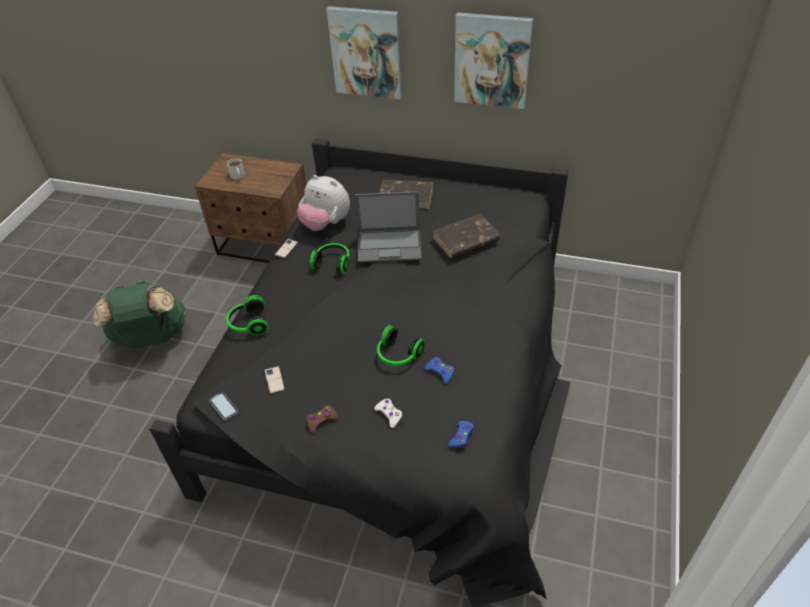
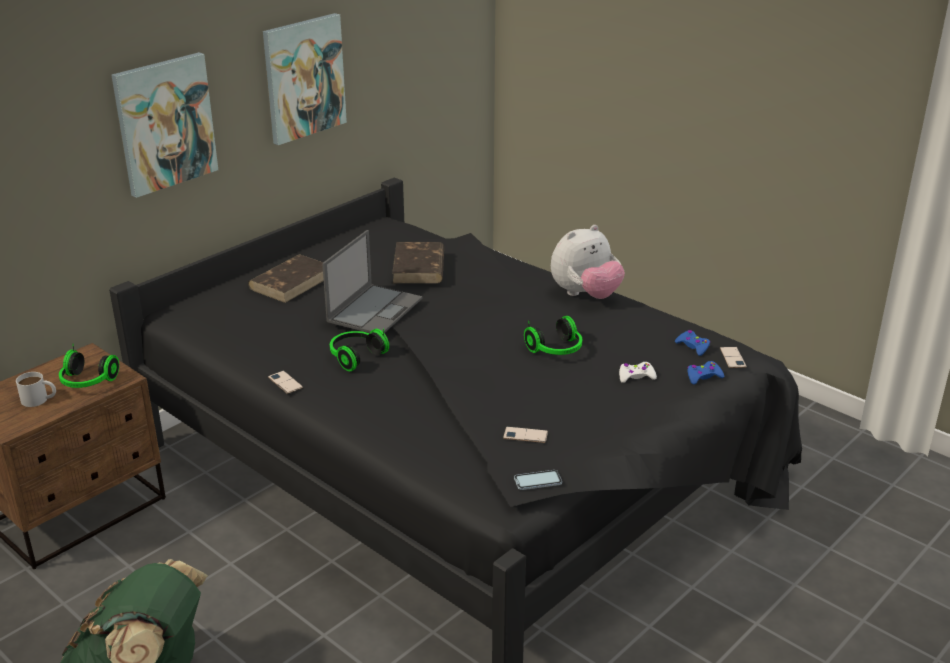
camera: 65 degrees left, 15 degrees down
headphones [226,295,268,335] -> headphones moved to [59,343,119,388]
plush toy [297,175,350,231] -> plush toy moved to [551,225,625,299]
brown game controller [307,405,339,433] -> none
blue game controller [425,357,454,383] -> blue game controller moved to [687,361,724,385]
none -> phone [720,347,747,368]

